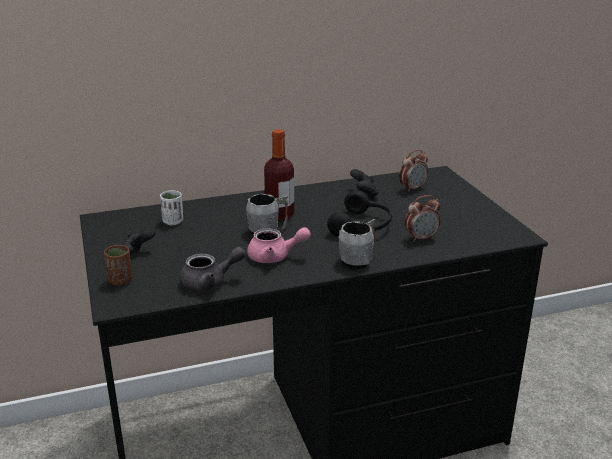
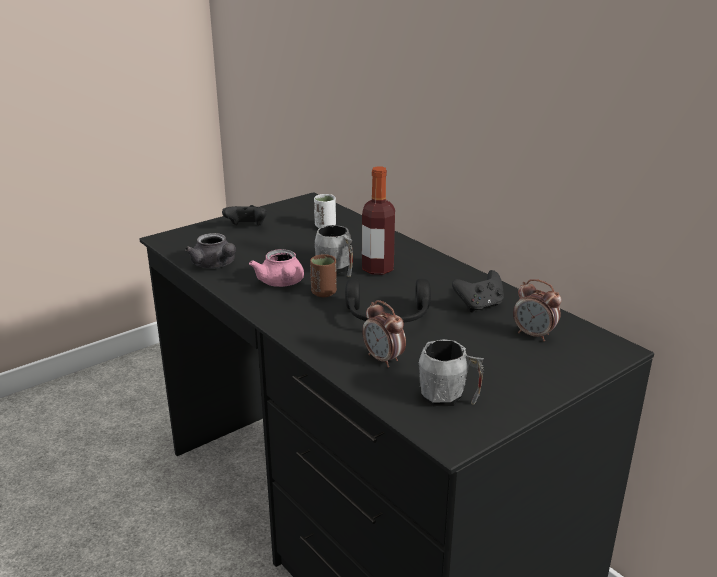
camera: 70 degrees right, 0 degrees up
brown cup [104,245,132,286] -> brown cup moved to [310,254,337,297]
grey mug [339,219,375,269] -> grey mug moved to [418,339,484,406]

